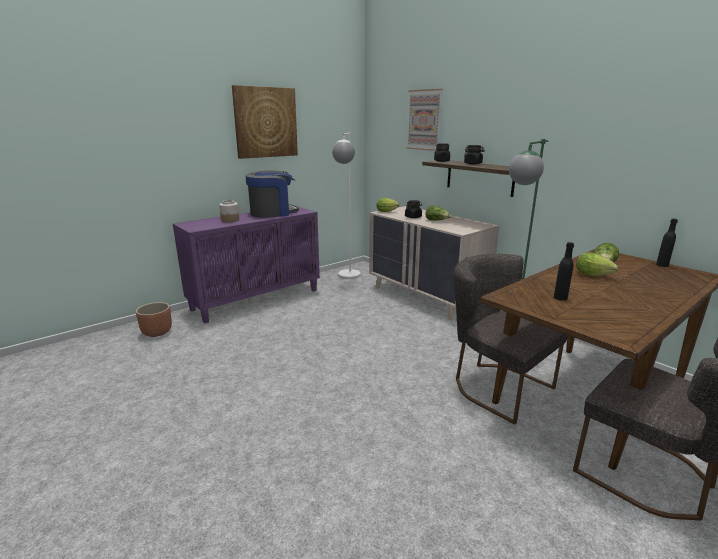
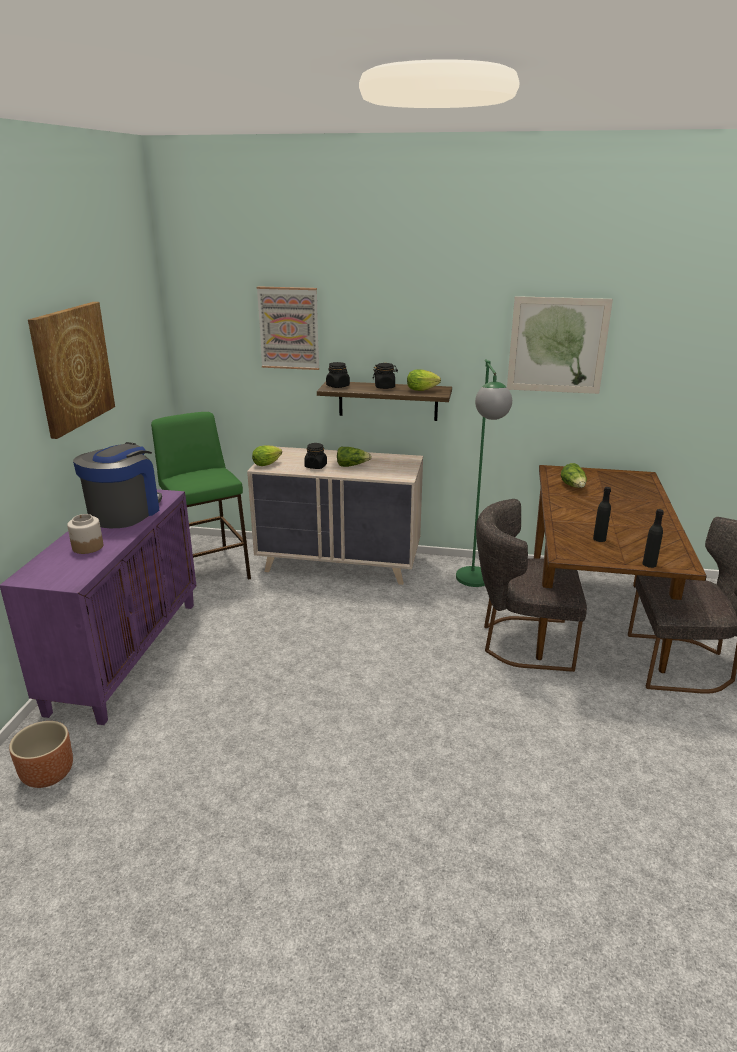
camera: 40 degrees left, 5 degrees up
white floor lamp [332,132,360,279] -> green stool [151,412,251,580]
lettuce [576,252,618,276] -> lettuce moved to [407,369,441,391]
black bottle [656,219,678,267] -> black bottle moved to [643,509,664,568]
none -> picture [507,296,613,394]

